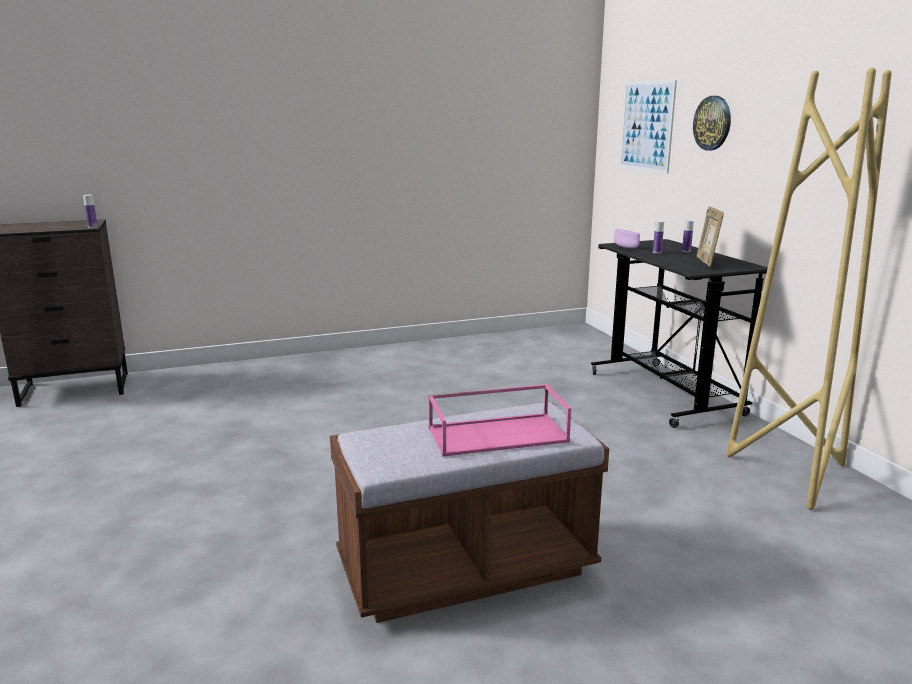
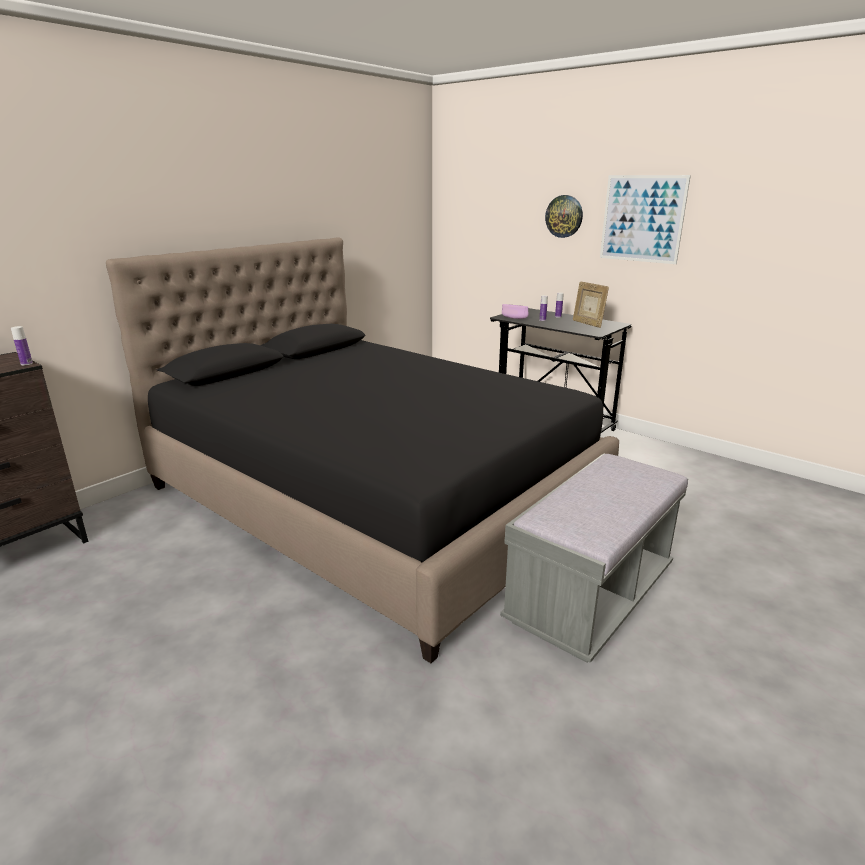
camera: 30 degrees left, 5 degrees up
brown bench [330,402,609,623] -> grey bench [500,453,688,663]
pink tray [428,384,571,456] -> none
picture [620,80,677,174] -> picture moved to [600,175,691,264]
yellow clothes rack [726,68,892,510] -> none
none -> black bed [106,238,619,663]

